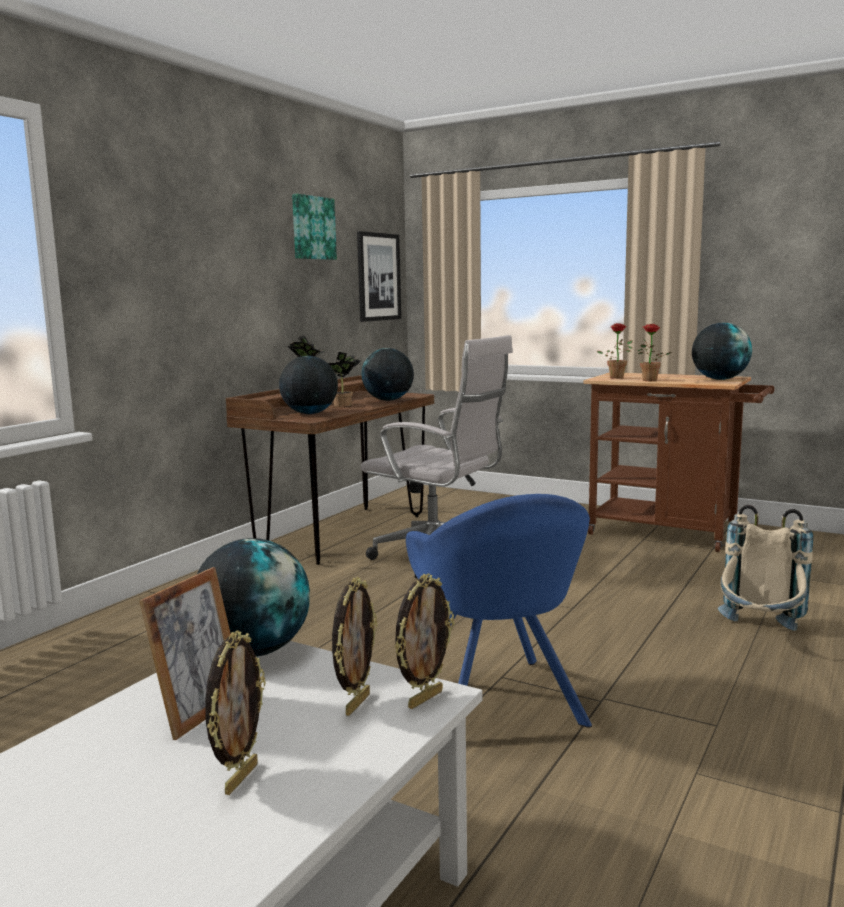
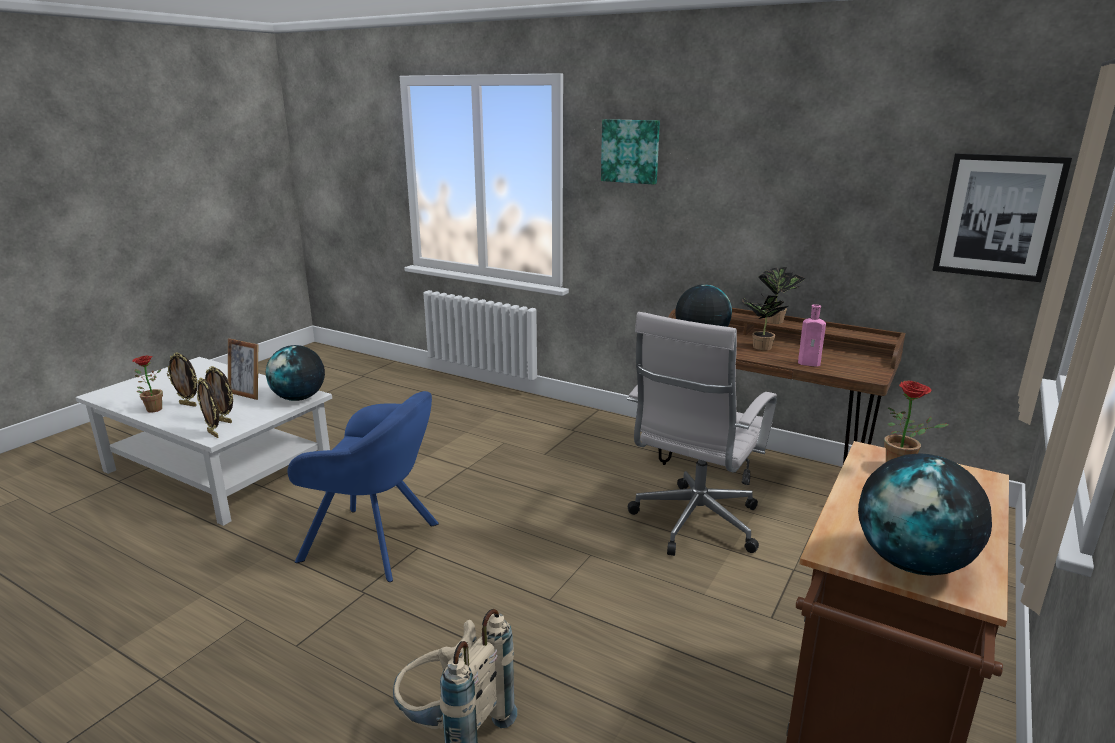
camera: 90 degrees right, 10 degrees up
picture [292,194,337,260] -> picture moved to [601,119,660,185]
globe [361,348,414,401] -> pink bottle [798,304,826,367]
blue armchair [406,494,592,728] -> blue armchair turned 150 degrees counterclockwise [288,391,439,582]
potted plant [638,324,672,381] -> potted plant moved to [132,355,163,413]

